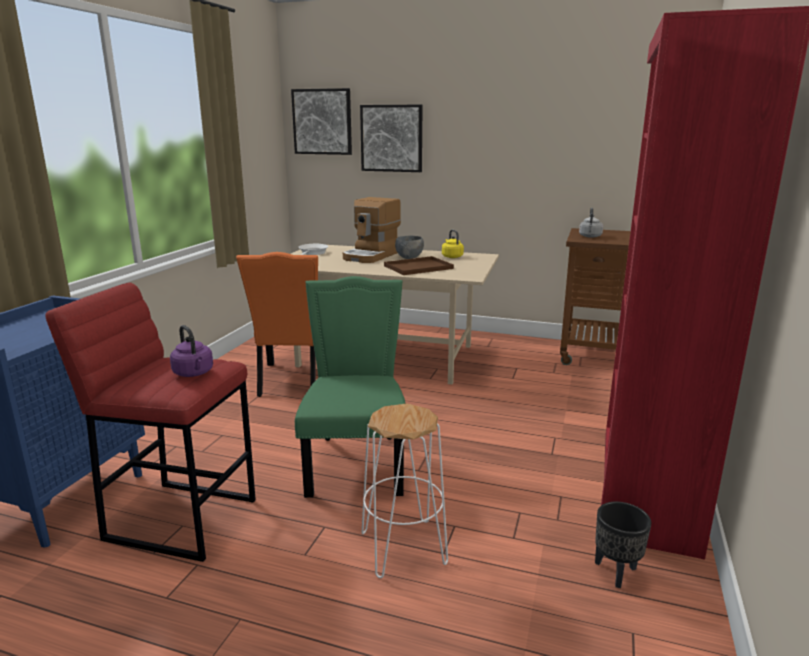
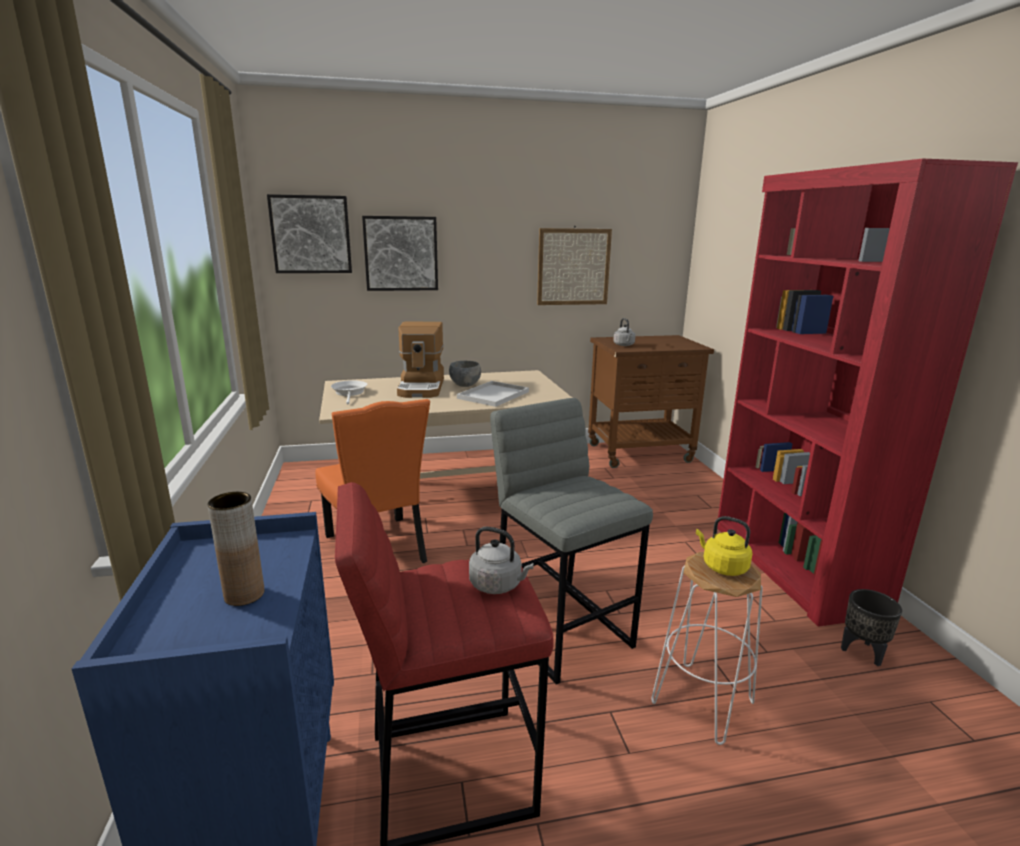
camera: 30 degrees left, 0 degrees up
purple kettle [170,325,213,377] -> grey kettle [469,527,534,594]
green chair [295,276,406,498] -> grey stool [490,398,653,685]
brown tray [384,256,454,275] -> white tray [457,381,529,407]
yellow kettle [442,230,464,258] -> yellow kettle moved to [696,516,752,576]
none -> brown vase [207,492,265,606]
none -> picture [537,226,612,305]

